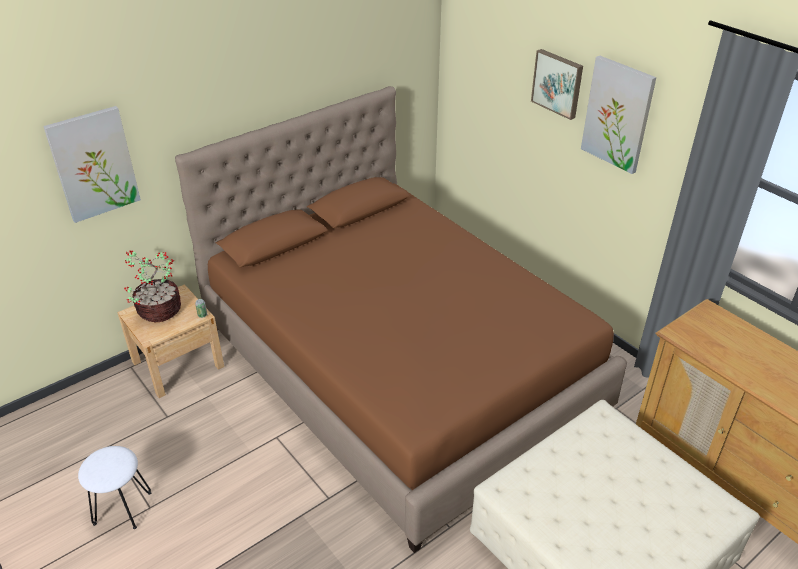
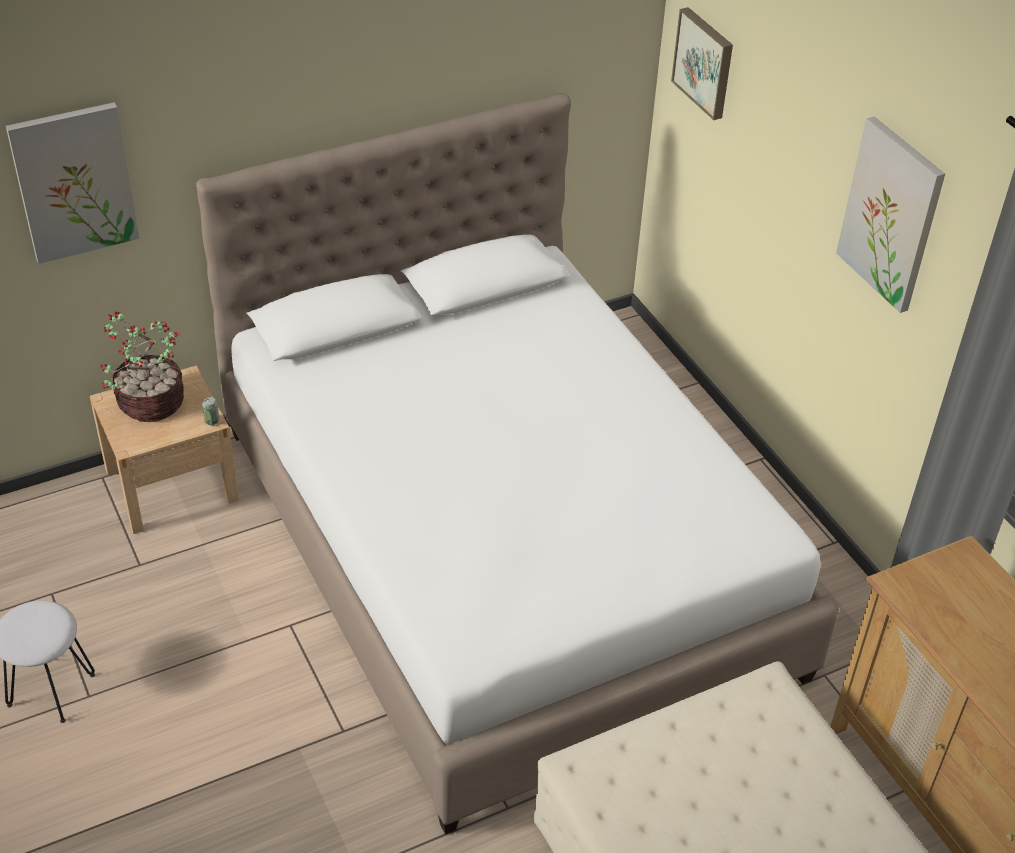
camera: 10 degrees right, 5 degrees up
brown bed [175,86,627,553] -> white bed [196,93,839,835]
picture [531,49,583,120] -> picture moved to [671,7,733,120]

